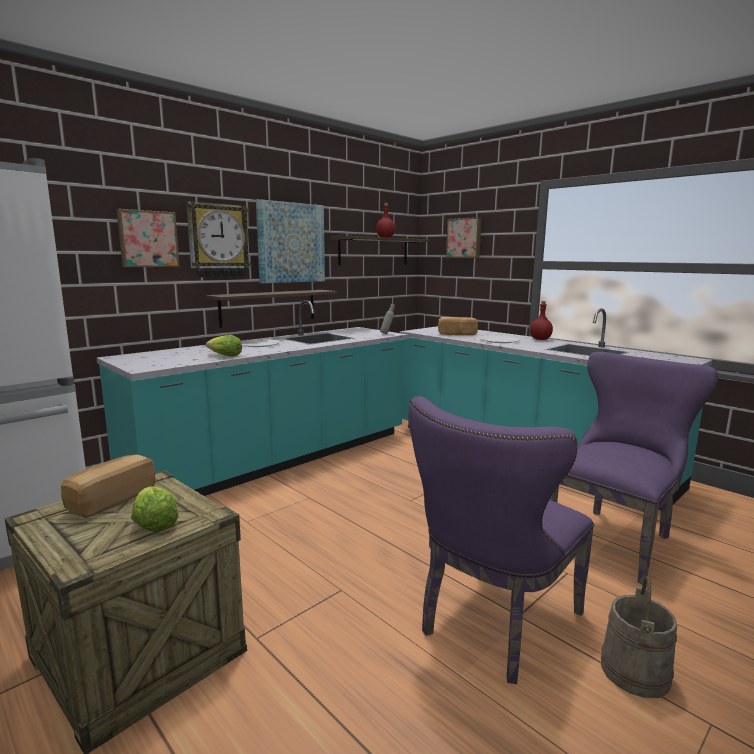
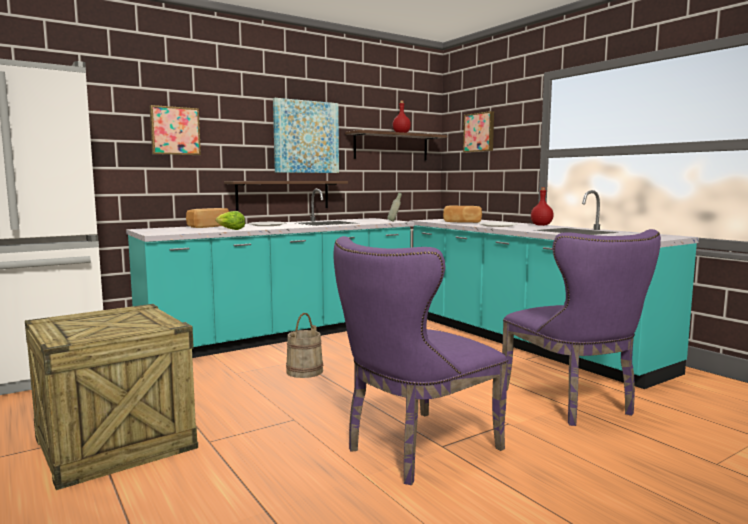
camera: 10 degrees right, 5 degrees down
bread [61,455,155,518] -> bread moved to [186,208,229,228]
lettuce [131,486,179,532] -> none
wall clock [186,201,251,277] -> none
purple chair [549,352,718,585] -> purple chair turned 105 degrees clockwise [502,229,661,426]
beige bucket [601,576,677,698] -> beige bucket moved to [286,313,323,378]

